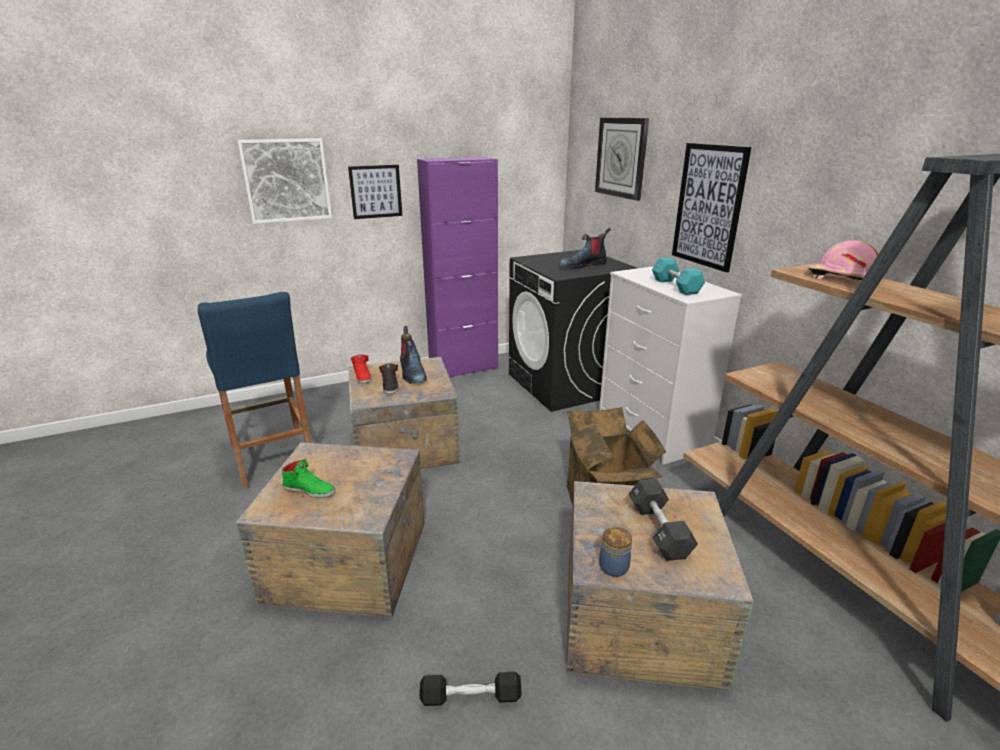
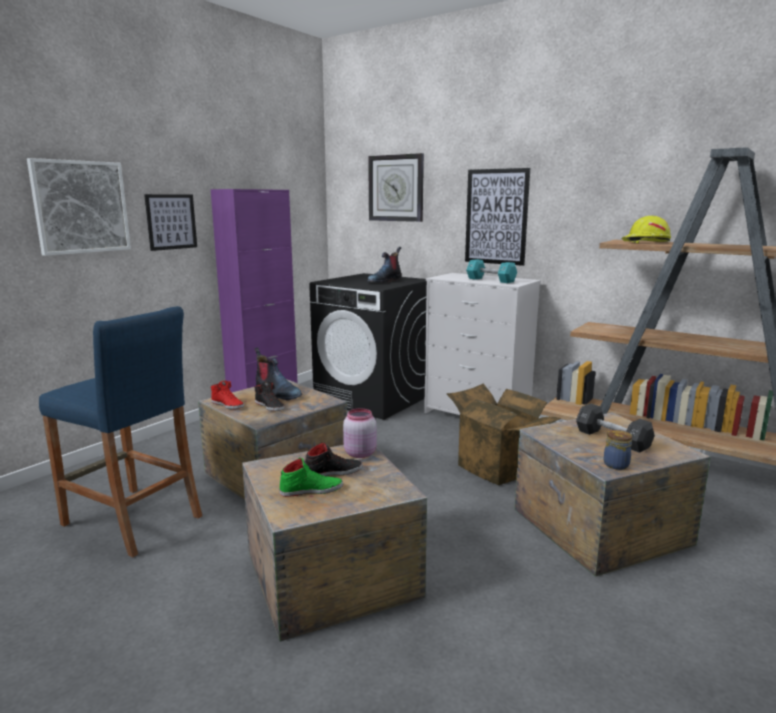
camera: 30 degrees left, 10 degrees down
black dumbbell [420,672,521,706] -> none
pink hard hat [808,240,878,280] -> yellow hard hat [621,216,671,243]
none -> black shoe [305,442,363,476]
none -> pink jar [343,408,377,458]

